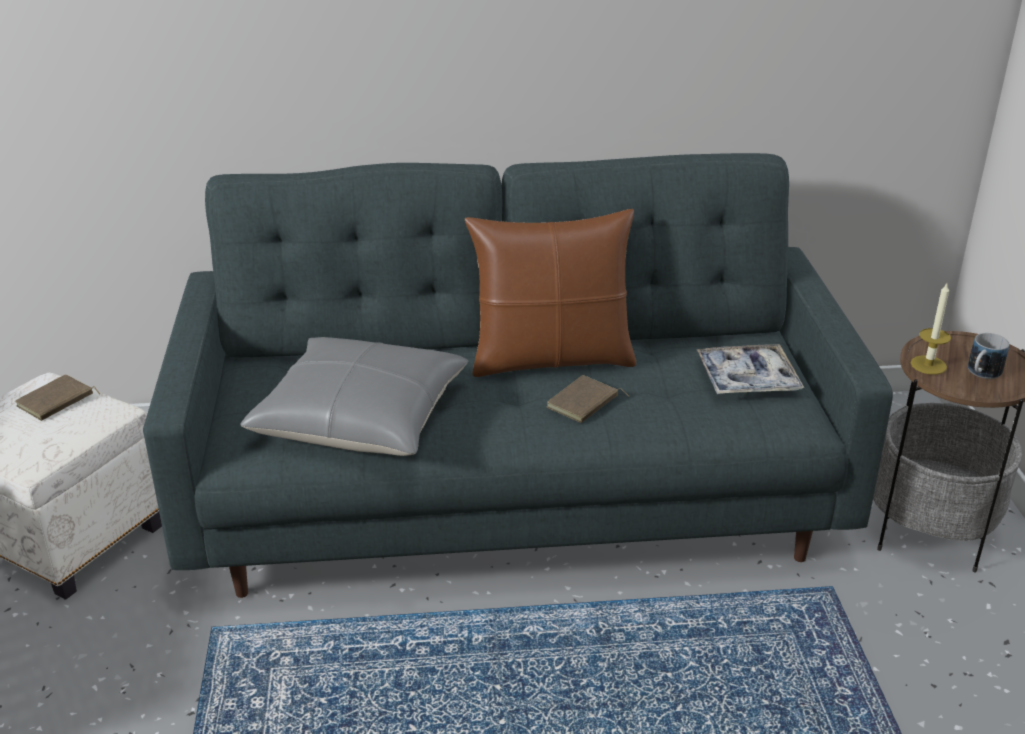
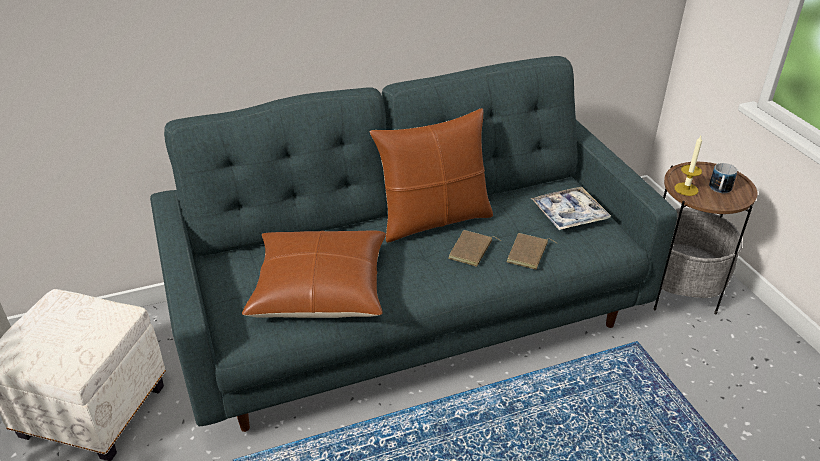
camera: 15 degrees left, 5 degrees up
brown book [15,374,100,421] -> brown book moved to [506,233,557,270]
grey pillow [241,337,468,456] -> brown pillow [242,230,386,318]

